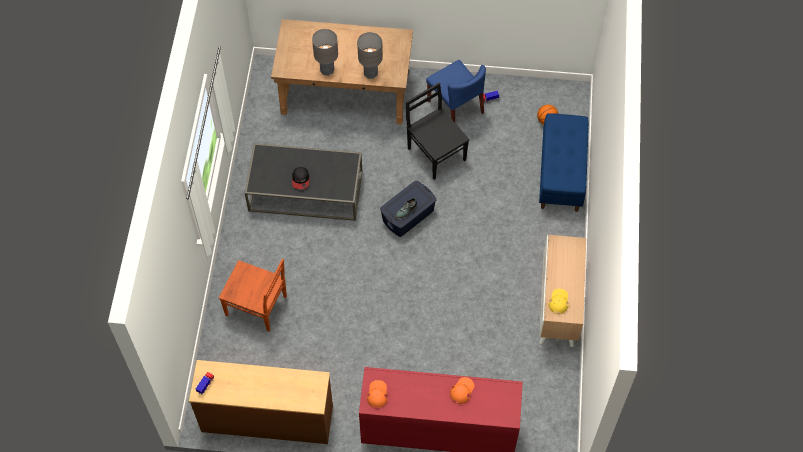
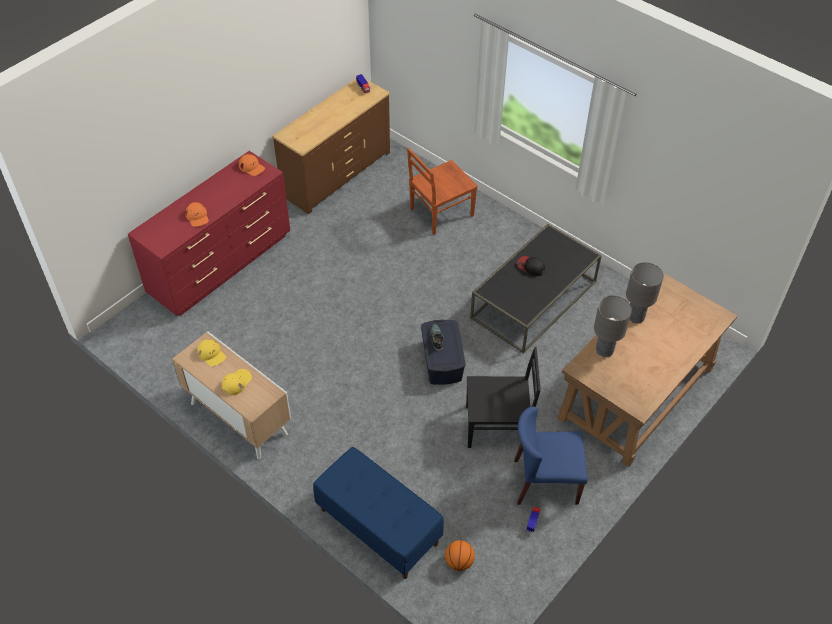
camera: 125 degrees right, 10 degrees down
none -> yellow cap [222,369,252,395]

